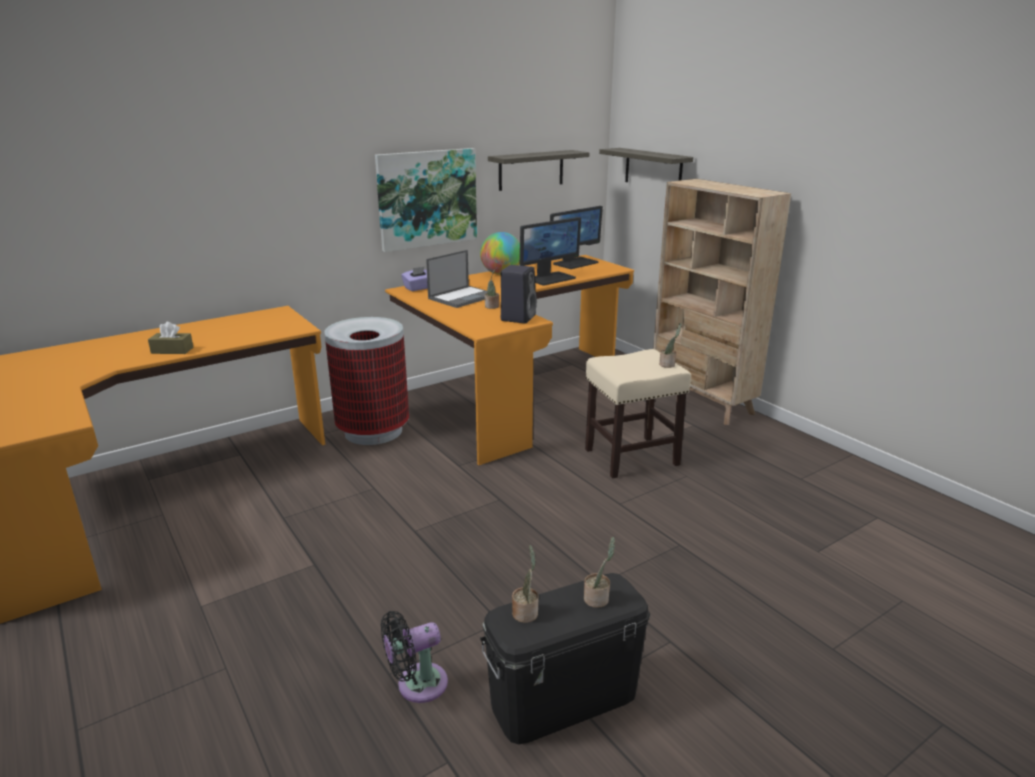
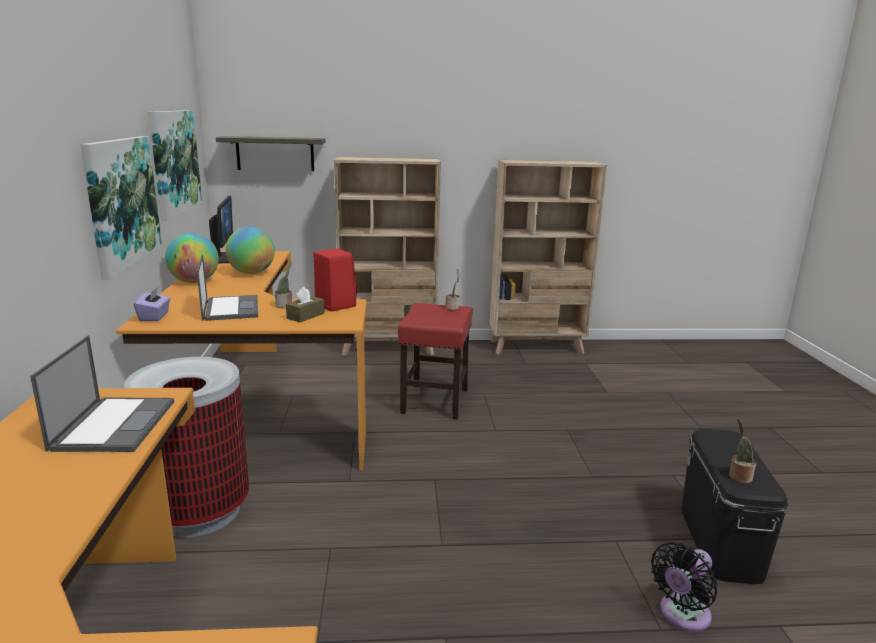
camera: 60 degrees left, 5 degrees down
brown tissue box [148,322,193,354] -> brown tissue box moved to [286,287,325,322]
black fan [381,611,448,703] -> black fan turned 45 degrees clockwise [651,542,718,632]
shelf [488,150,589,191] -> picture [148,110,202,221]
black speaker [501,265,537,324] -> red speaker [313,248,357,311]
monitor [520,217,581,286] -> globe [226,227,275,274]
potted plant [584,537,615,608] -> none
beige stool [585,349,691,478] -> red stool [398,303,473,420]
none -> laptop [30,335,174,452]
none -> beige bookcase [490,160,607,354]

